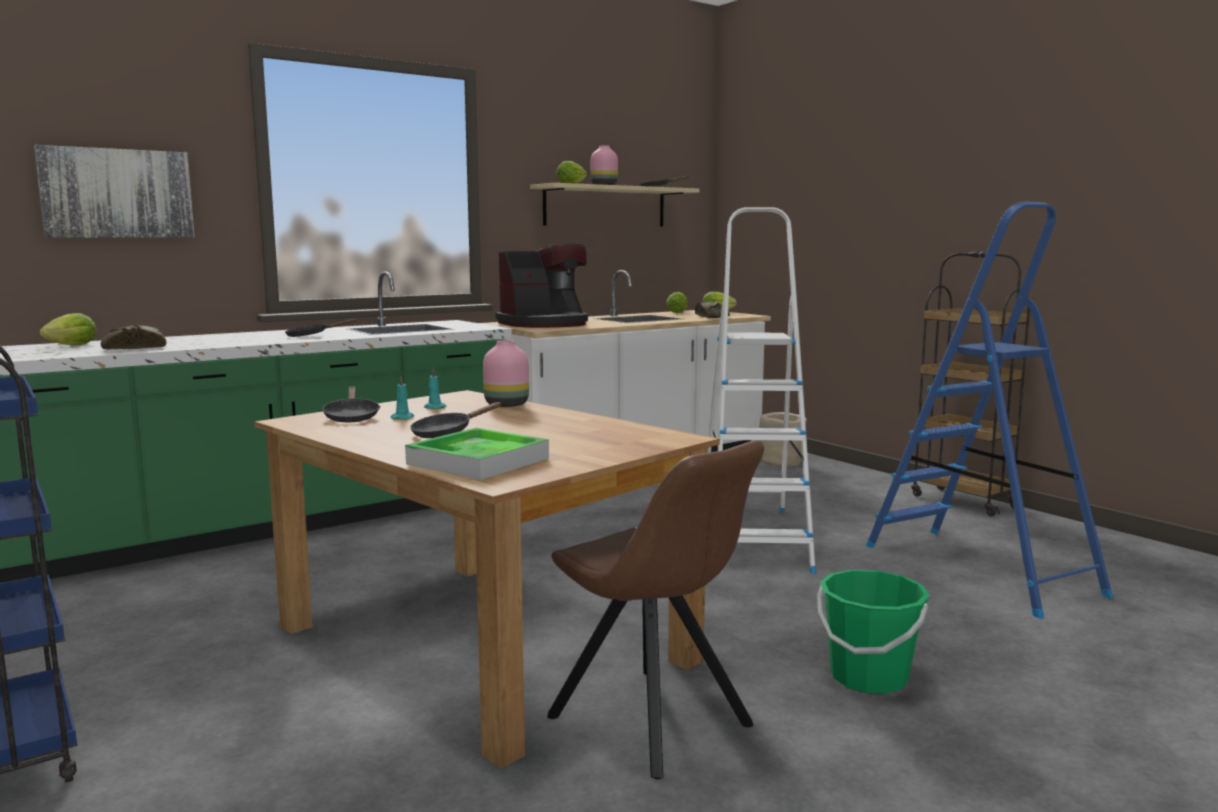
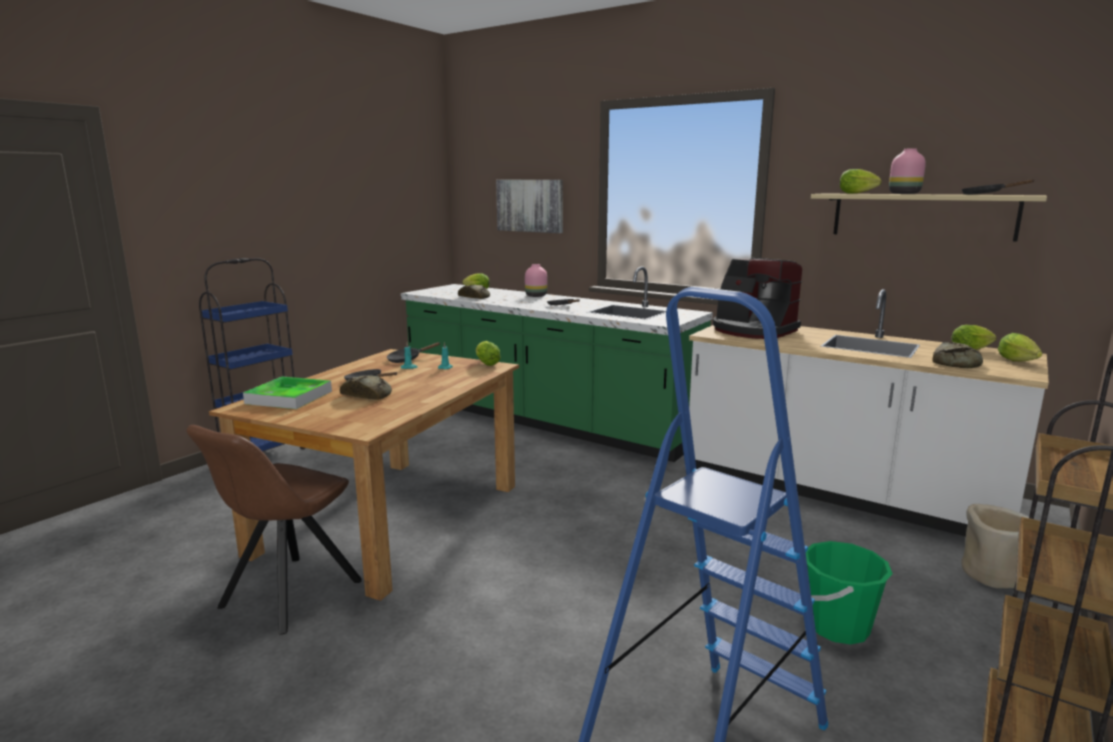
camera: 70 degrees right, 5 degrees up
pink vase [483,340,529,407] -> pink vase moved to [525,264,547,297]
white step ladder [708,207,816,574] -> none
green bucket [817,570,930,694] -> green bucket moved to [806,541,892,645]
none -> bread [340,375,392,400]
none -> lettuce [476,341,501,366]

